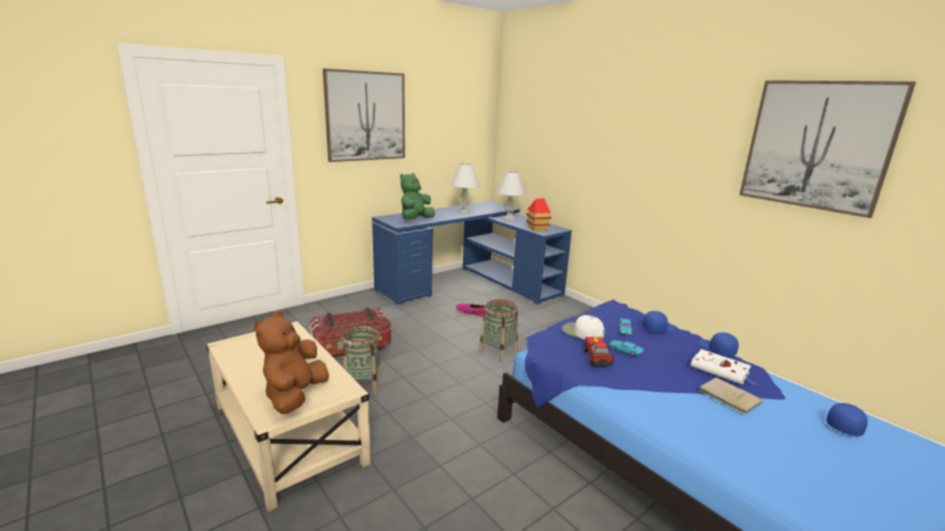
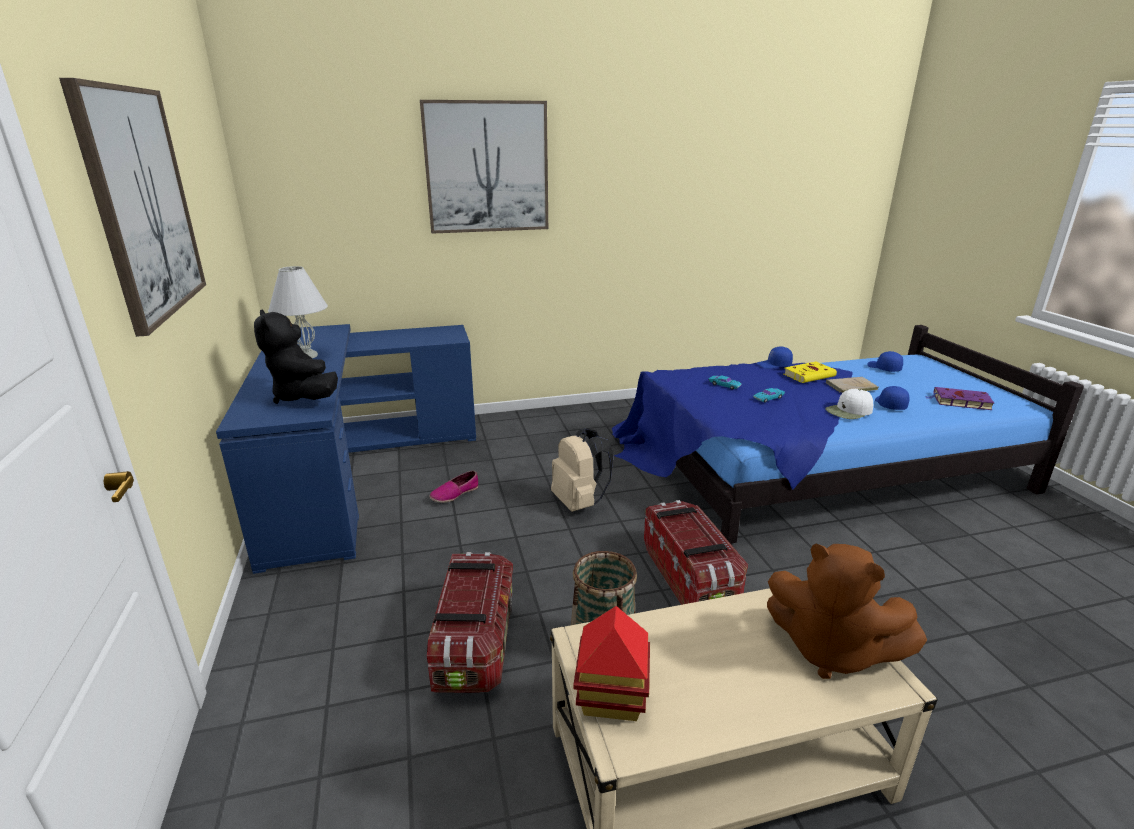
camera: 65 degrees left, 5 degrees up
green plush toy [400,173,435,220] -> black plush toy [254,310,338,404]
basket [479,300,518,362] -> beige backpack [551,428,614,512]
white table lamp [496,170,526,220] -> none
toy house [526,198,552,231] -> toy house moved to [573,606,650,721]
white cap [562,315,604,340] -> white cap moved to [825,389,873,419]
toy car [584,337,614,366] -> none
blue cap [642,311,676,333] -> blue cap moved to [875,386,909,410]
white book [691,349,756,385] -> yellow book [784,362,837,383]
picture [739,80,916,218] -> picture moved to [420,100,548,234]
none -> storage box [644,500,748,605]
none -> purple book [926,387,994,410]

